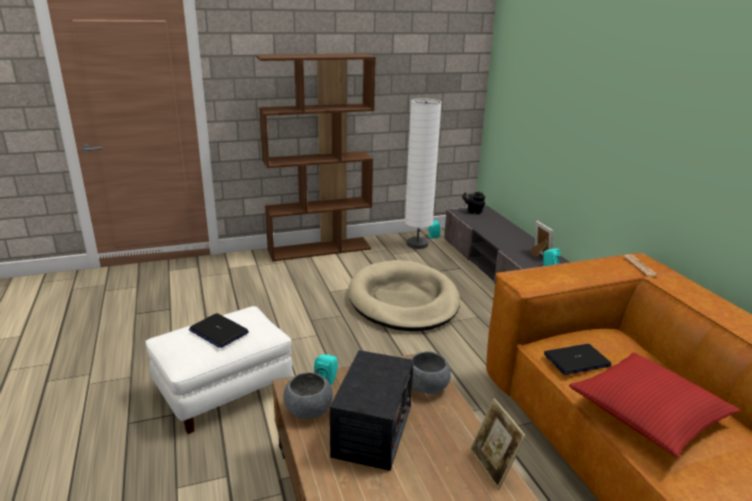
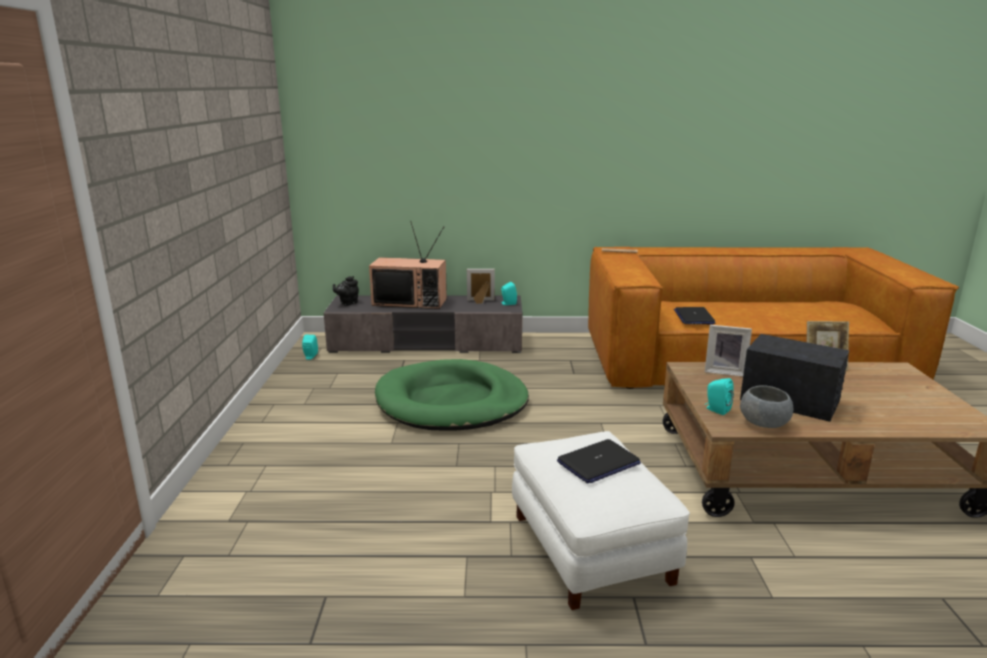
camera: 70 degrees left, 5 degrees down
brown bookcase [256,53,376,262] -> none
beige dog bed [348,260,460,331] -> green dog bed [375,359,529,431]
white floor lamp [405,98,442,249] -> none
grey bowl [411,351,451,394] -> picture frame [705,325,752,377]
red pillow [569,353,740,457] -> none
none -> television [369,221,447,309]

